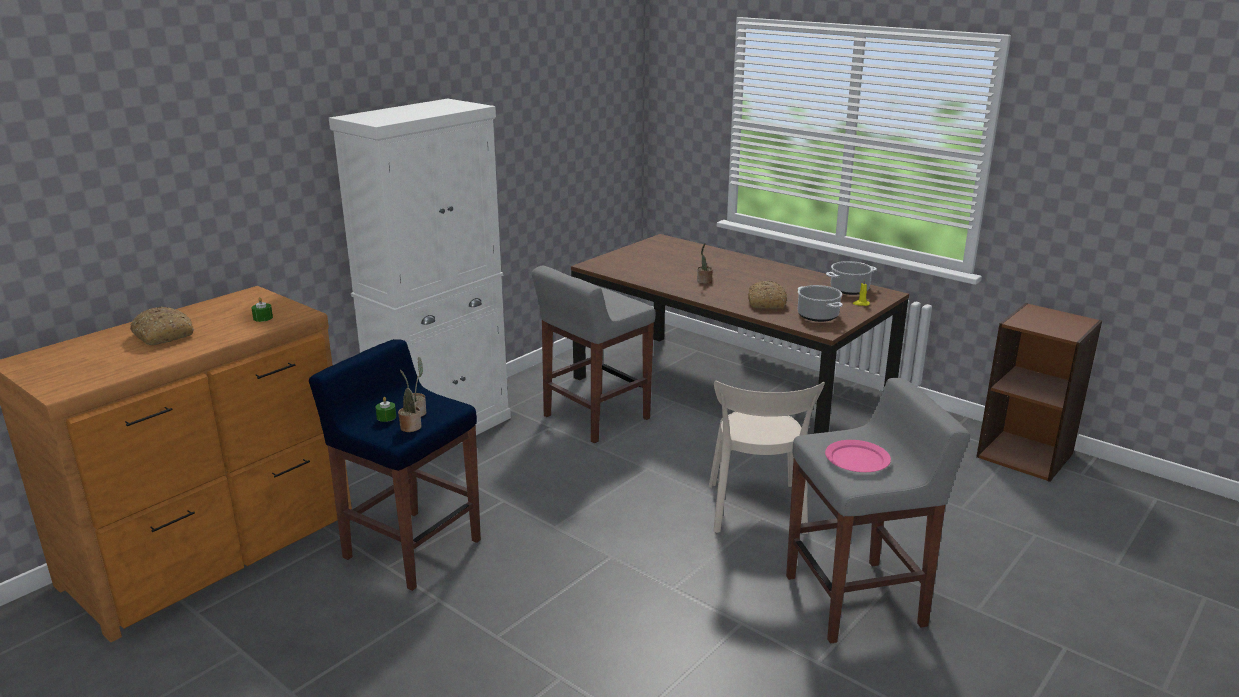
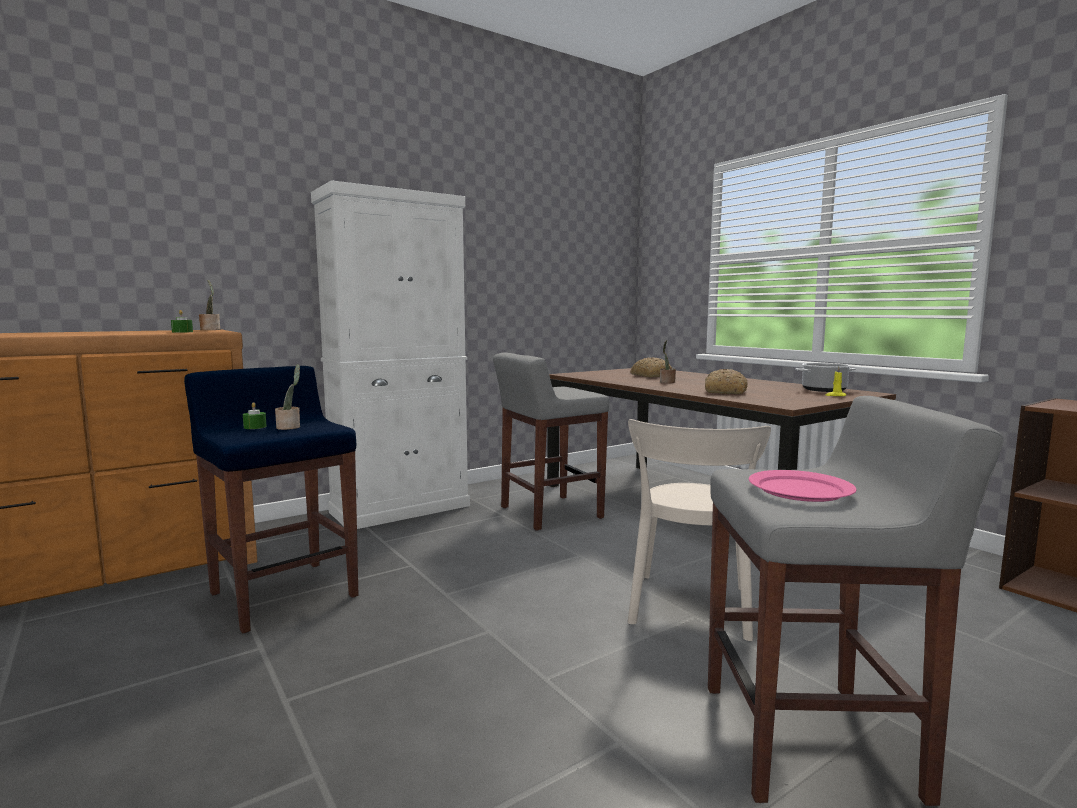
camera: 15 degrees right, 15 degrees down
bread [130,307,194,345] -> bread moved to [630,357,672,377]
potted plant [398,370,422,432] -> potted plant moved to [199,280,220,330]
cooking pot [797,285,842,322] -> none

